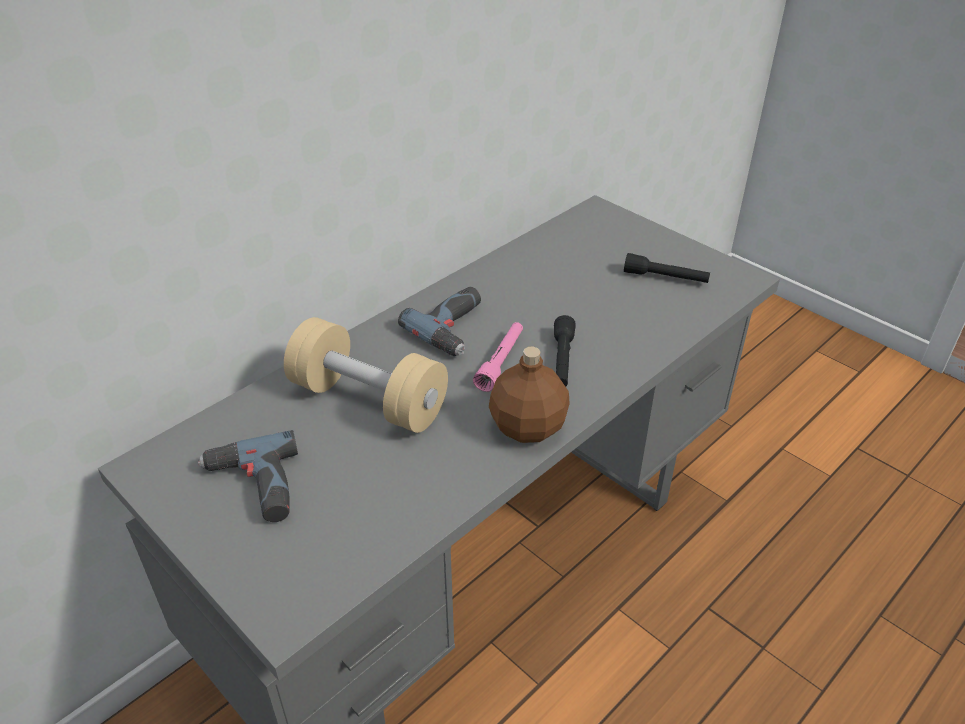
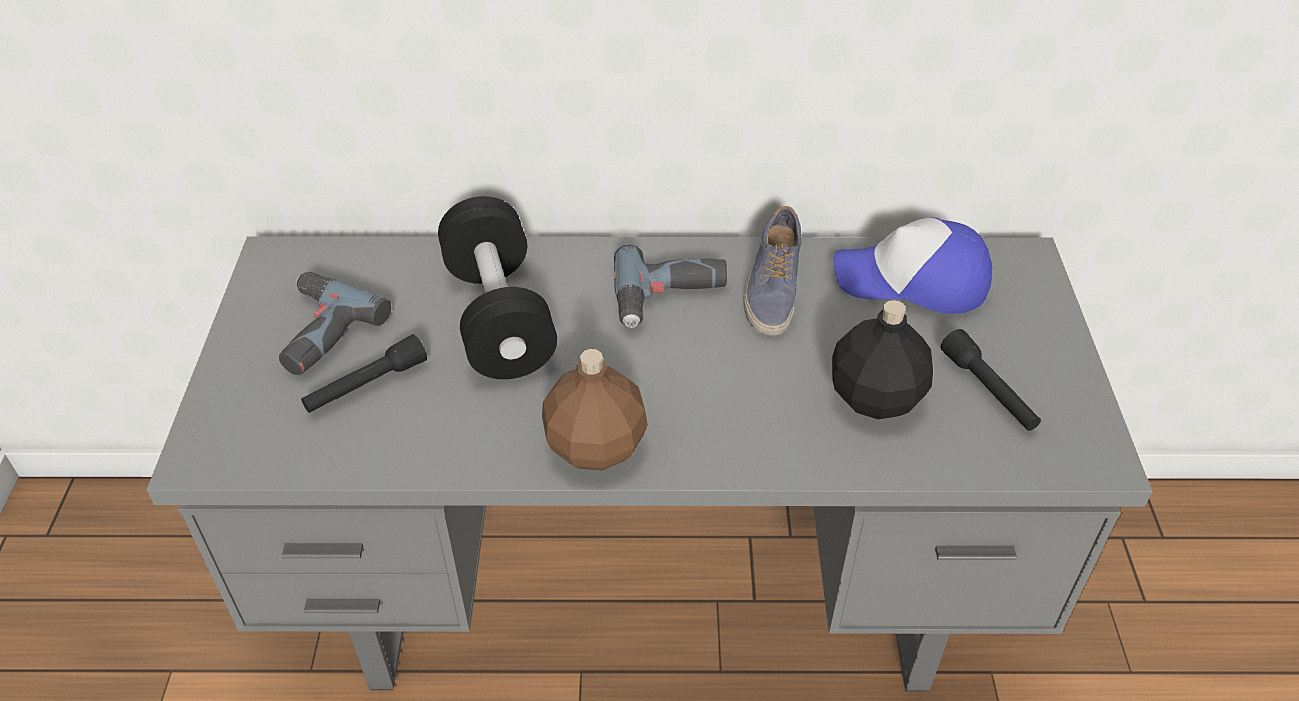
camera: 45 degrees right, 5 degrees up
beige dumbbell [284,317,448,433] -> black dumbbell [438,196,557,379]
pink flashlight [473,322,523,392] -> none
black flashlight [554,315,576,387] -> black flashlight moved to [301,334,427,413]
none -> shoe [743,206,802,336]
none -> black bottle [832,300,933,420]
none -> cap [834,217,992,314]

